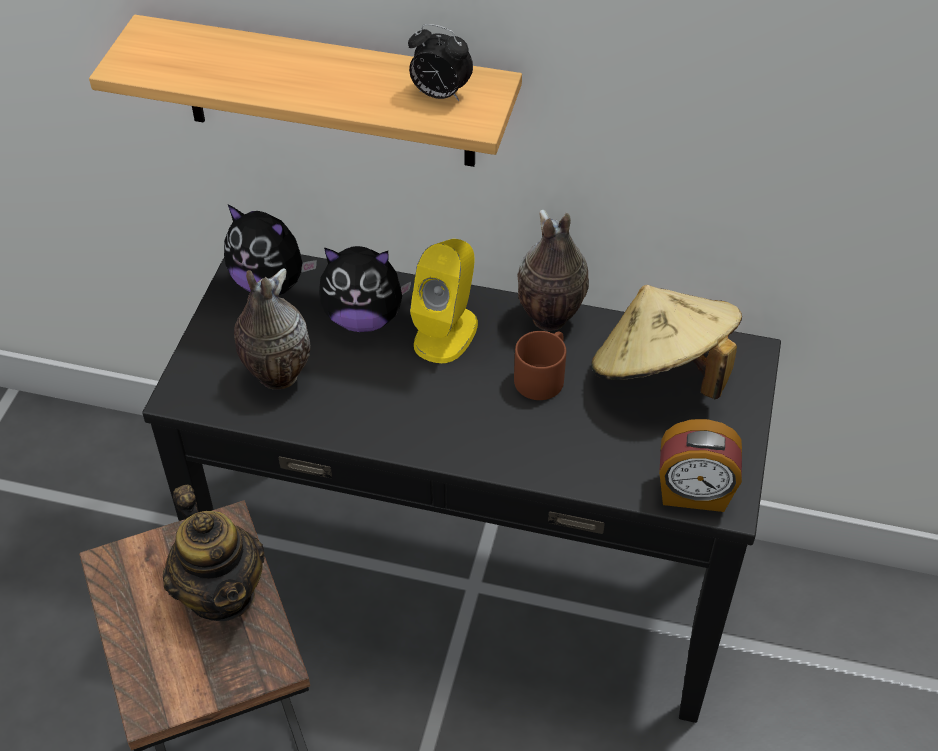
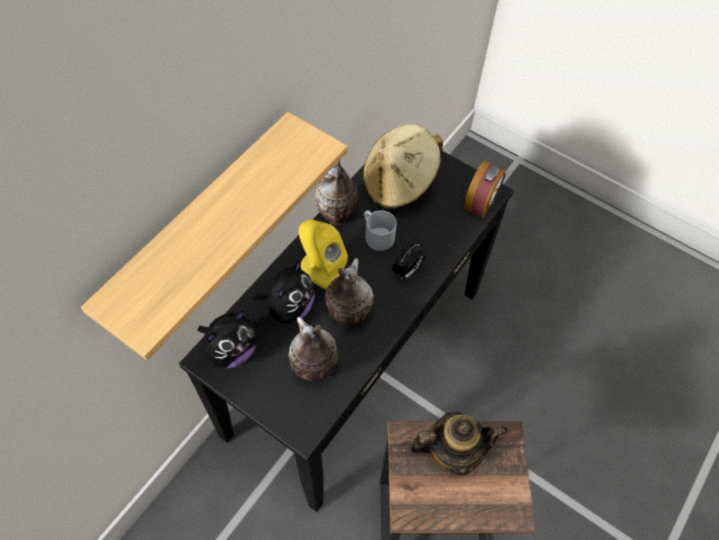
camera: 70 degrees left, 10 degrees up
alarm clock [408,24,473,101] -> alarm clock moved to [392,242,424,279]
brown mug [514,331,566,400] -> grey mug [364,210,397,251]
none -> vase [325,258,374,325]

